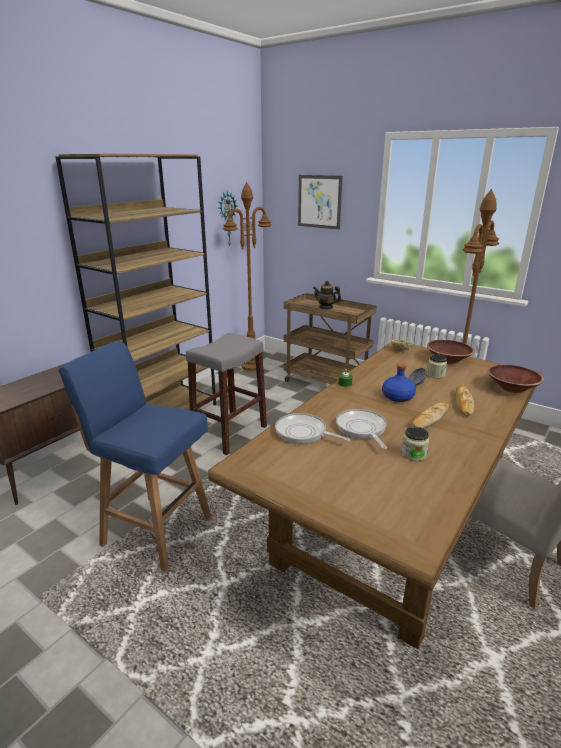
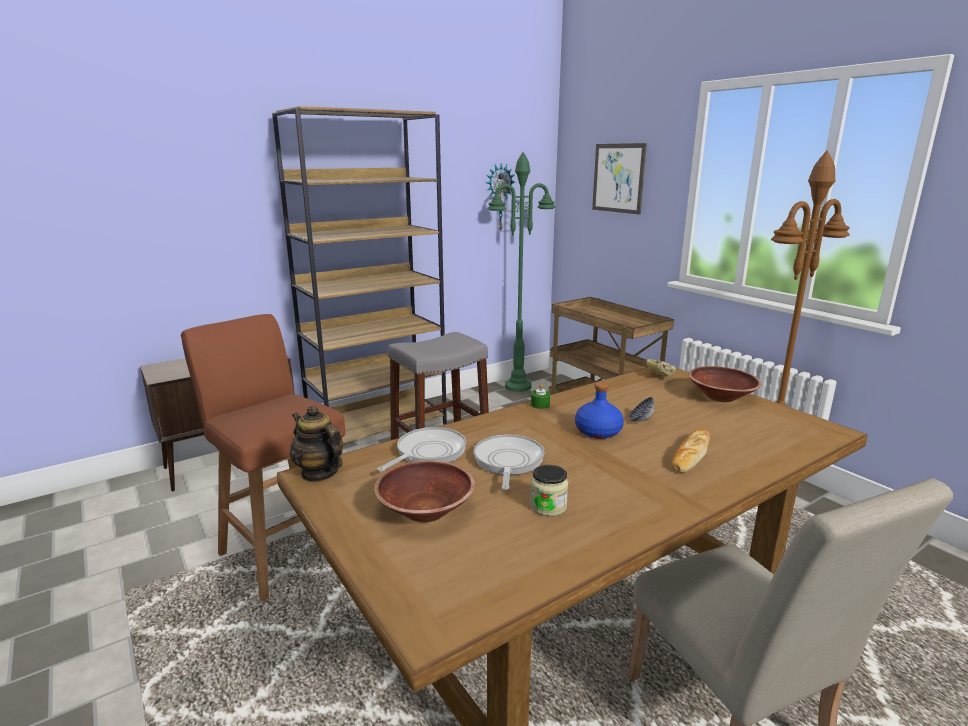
camera: 20 degrees right, 5 degrees down
blue stool [59,341,212,572] -> brown stool [181,314,345,601]
brown floor lamp [223,182,272,371] -> green floor lamp [488,152,555,392]
frying pan [275,413,350,444] -> frying pan turned 75 degrees clockwise [378,427,466,471]
teapot [313,281,341,310] -> teapot moved to [290,405,343,482]
bread [411,402,449,429] -> none
jar [427,354,447,379] -> none
brown bowl [487,364,544,393] -> brown bowl moved to [374,461,475,522]

